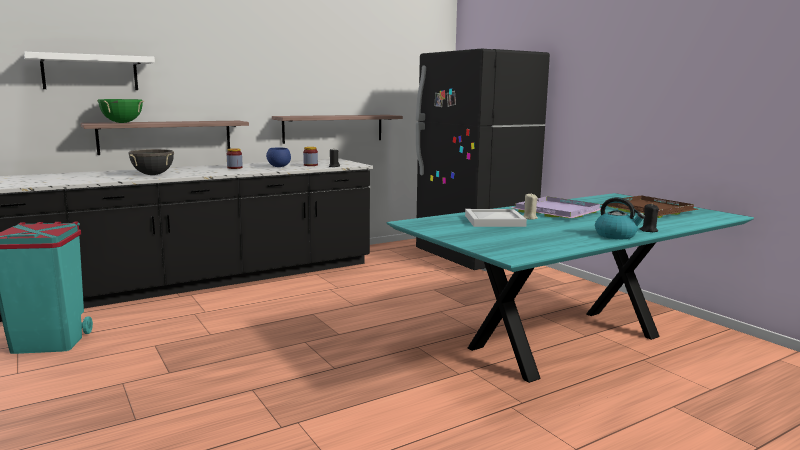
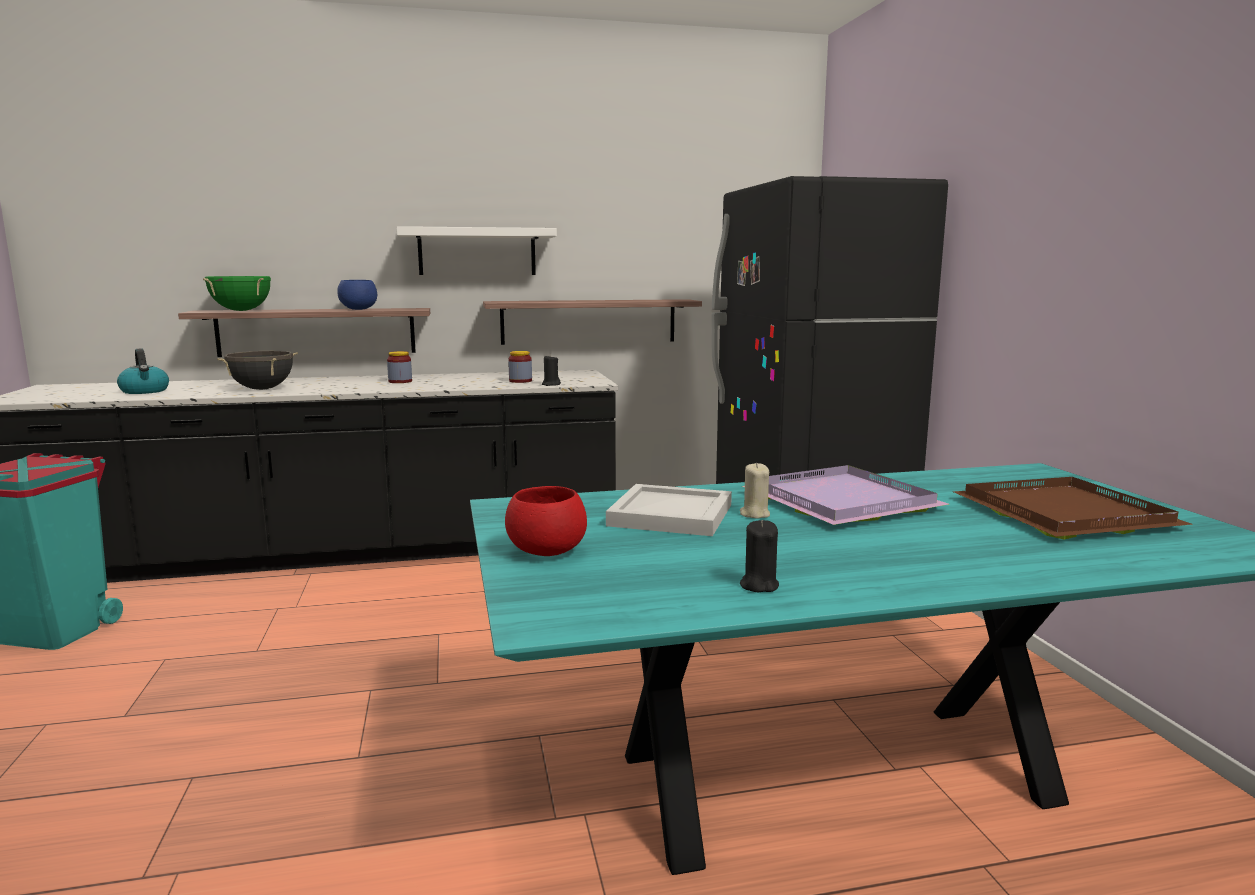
camera: 20 degrees right, 0 degrees up
white shelf [24,52,155,90] -> white shelf moved to [397,226,557,275]
blue bowl [266,148,291,167] -> blue bowl moved to [337,280,377,310]
kettle [595,197,645,239] -> kettle moved to [117,348,169,394]
black candle [640,204,659,232] -> black candle moved to [740,520,779,592]
none -> red bowl [505,486,587,556]

